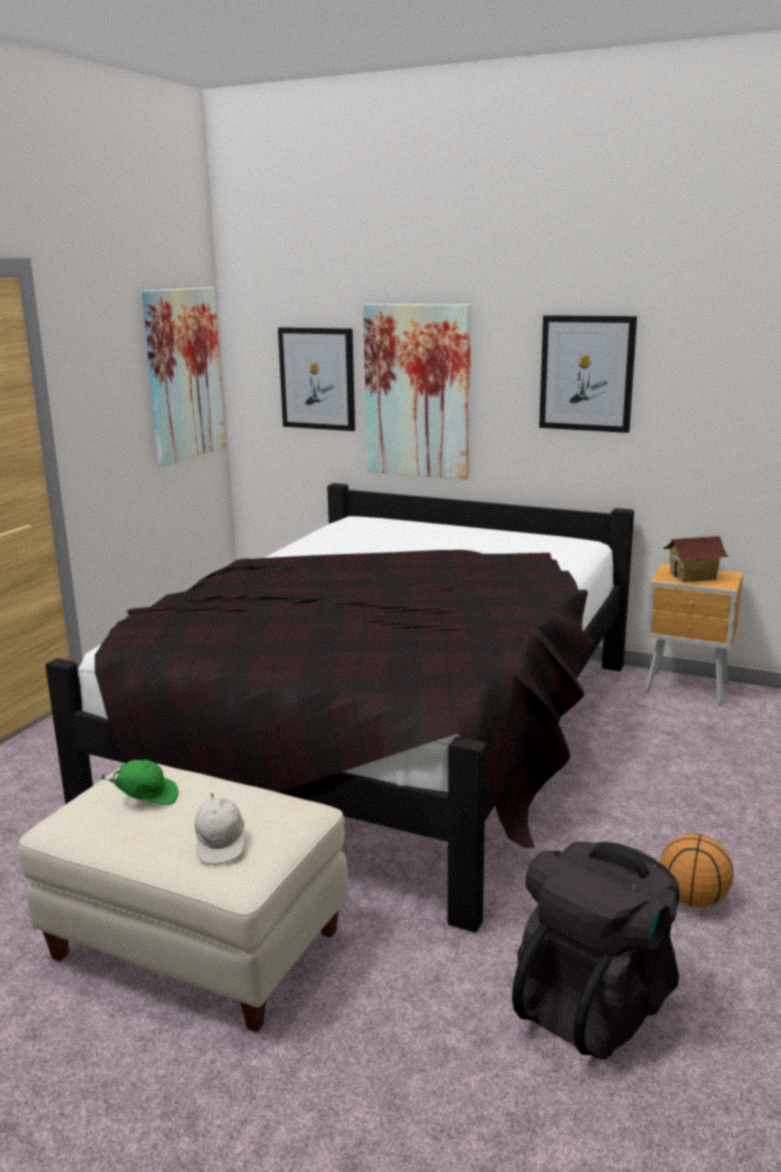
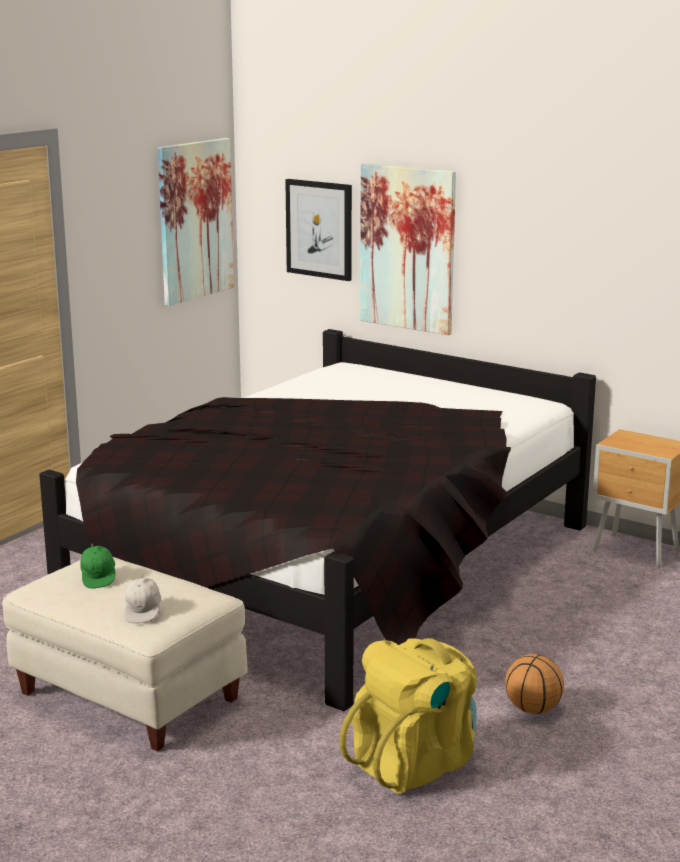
camera: 10 degrees right, 0 degrees up
green cap [101,760,178,805] -> green cap turned 75 degrees clockwise [80,544,116,589]
black backpack [512,841,680,1059] -> yellow backpack [339,638,477,794]
picture [539,315,637,433] -> none
toy house [663,536,729,582] -> none

